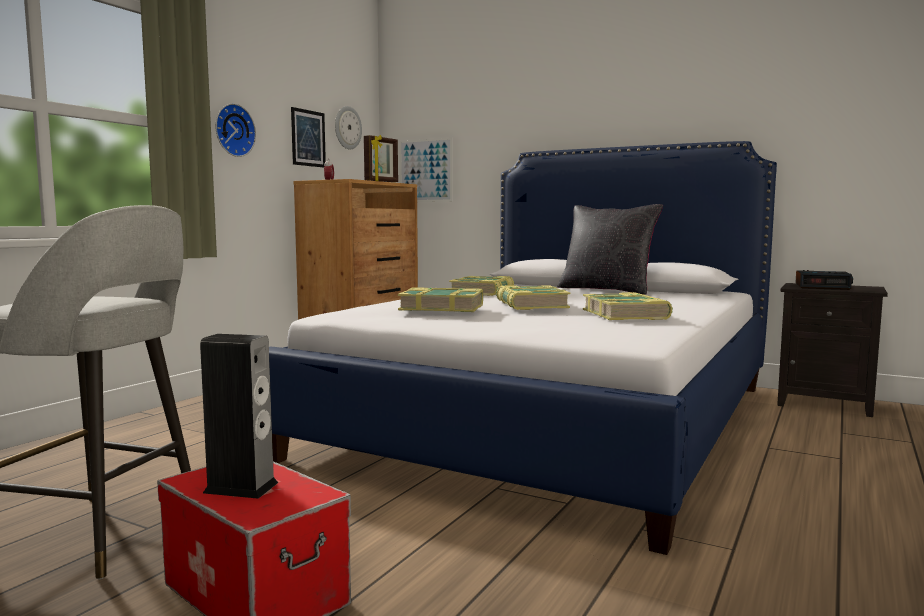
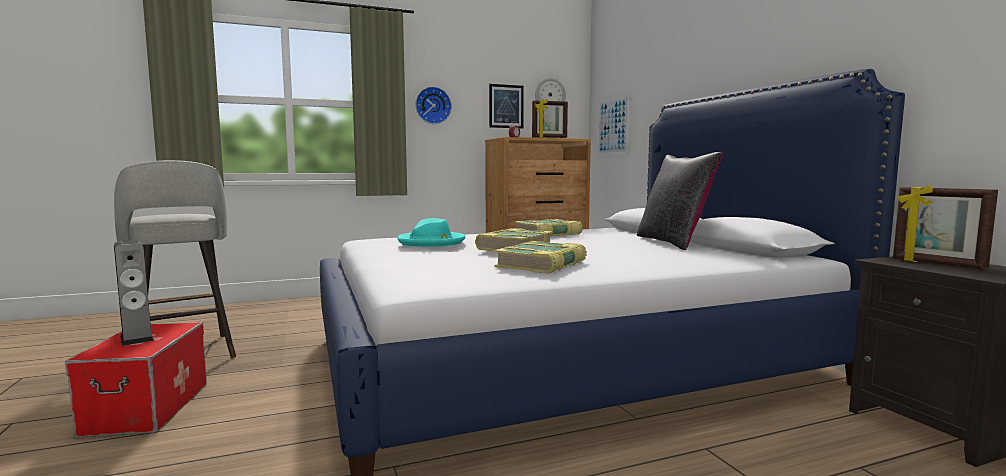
camera: 40 degrees right, 0 degrees up
book [398,287,483,312] -> turquoise hat [397,218,465,247]
alarm clock [796,270,853,290] -> picture frame [893,185,998,270]

